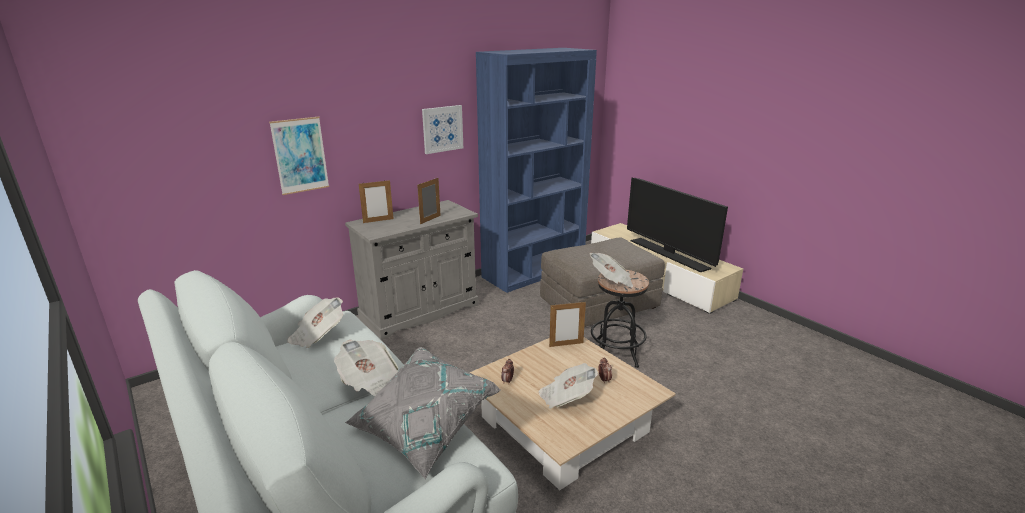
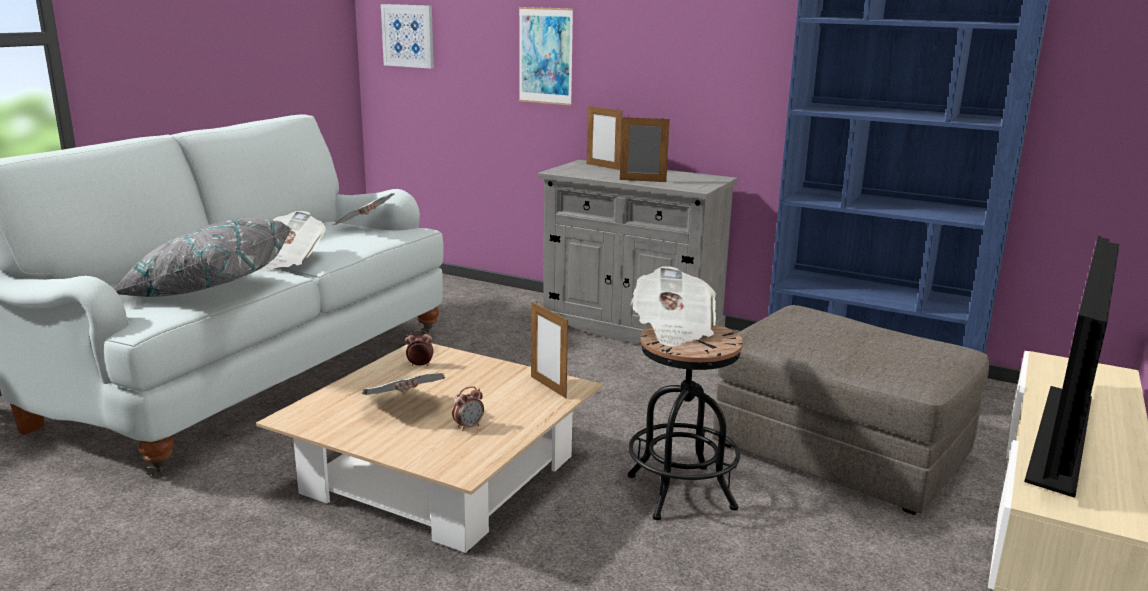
camera: 65 degrees right, 5 degrees down
picture [422,105,463,154] -> picture moved to [381,4,434,69]

